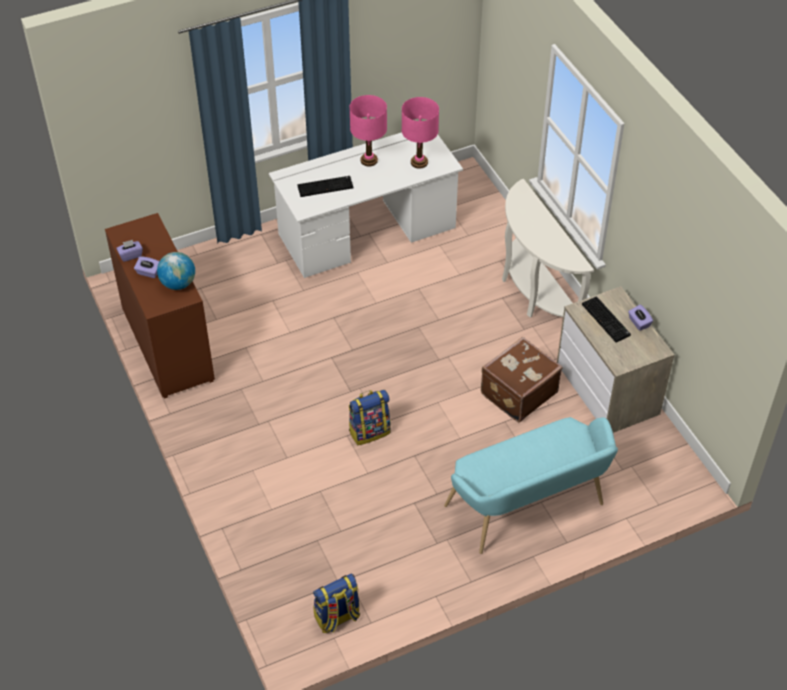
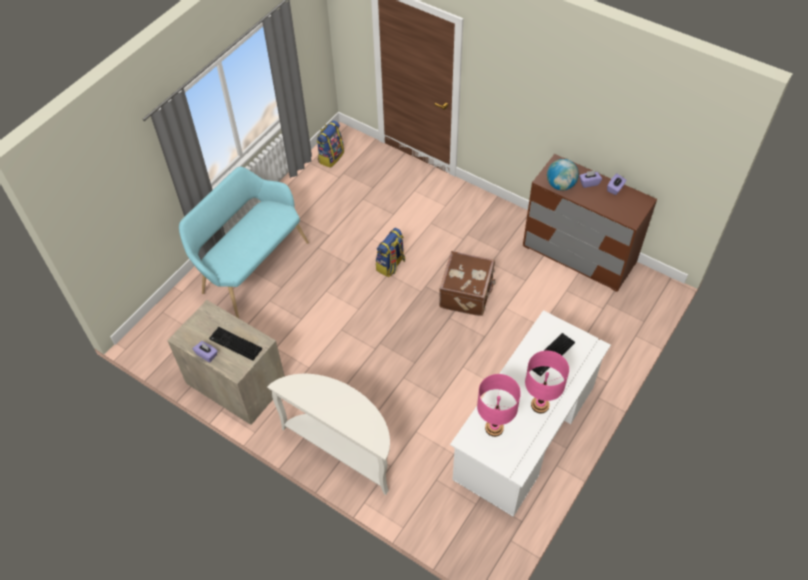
camera: 150 degrees right, 5 degrees up
brown suitcase [481,337,562,423] -> brown suitcase moved to [439,251,495,316]

